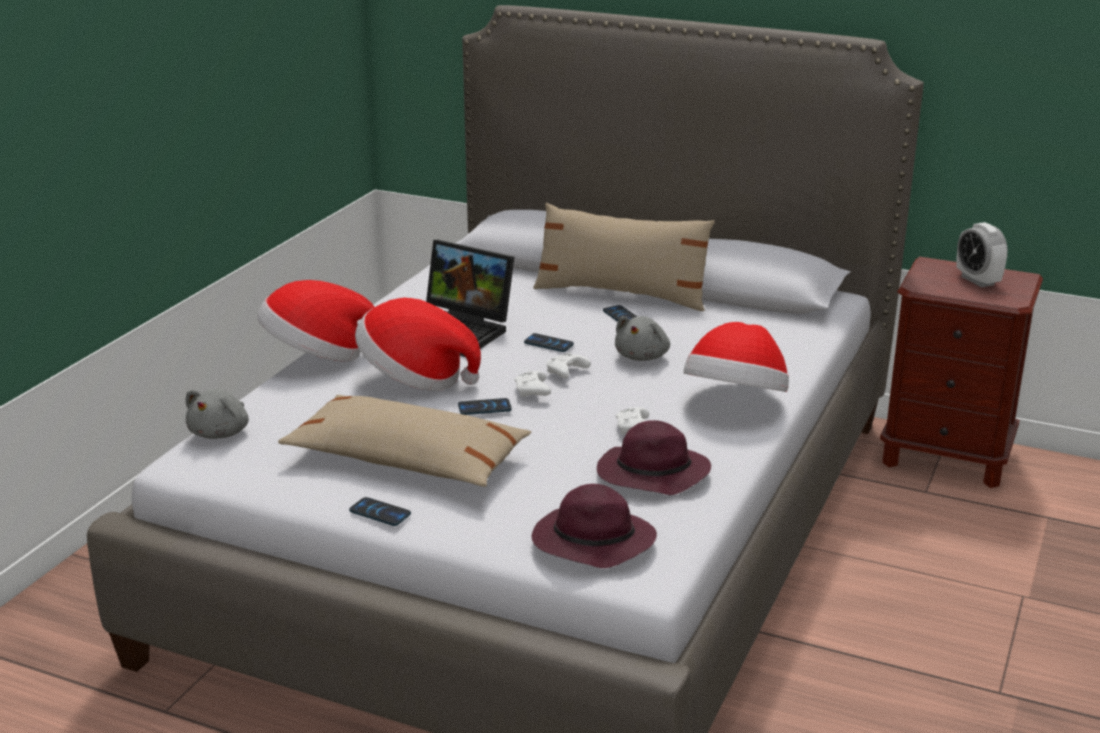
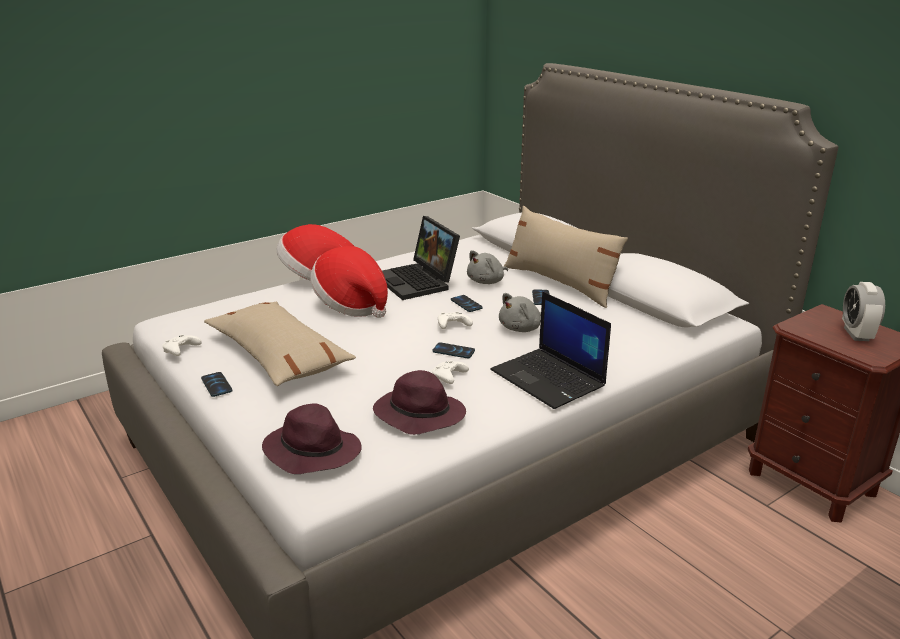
camera: 30 degrees right, 0 degrees up
grey plush toy [186,389,249,439] -> grey plush toy moved to [467,250,508,284]
phone [458,398,512,415] -> phone moved to [433,342,475,358]
white game controller [515,371,551,397] -> white game controller moved to [162,334,202,356]
hat [683,322,789,392] -> laptop [490,291,611,409]

